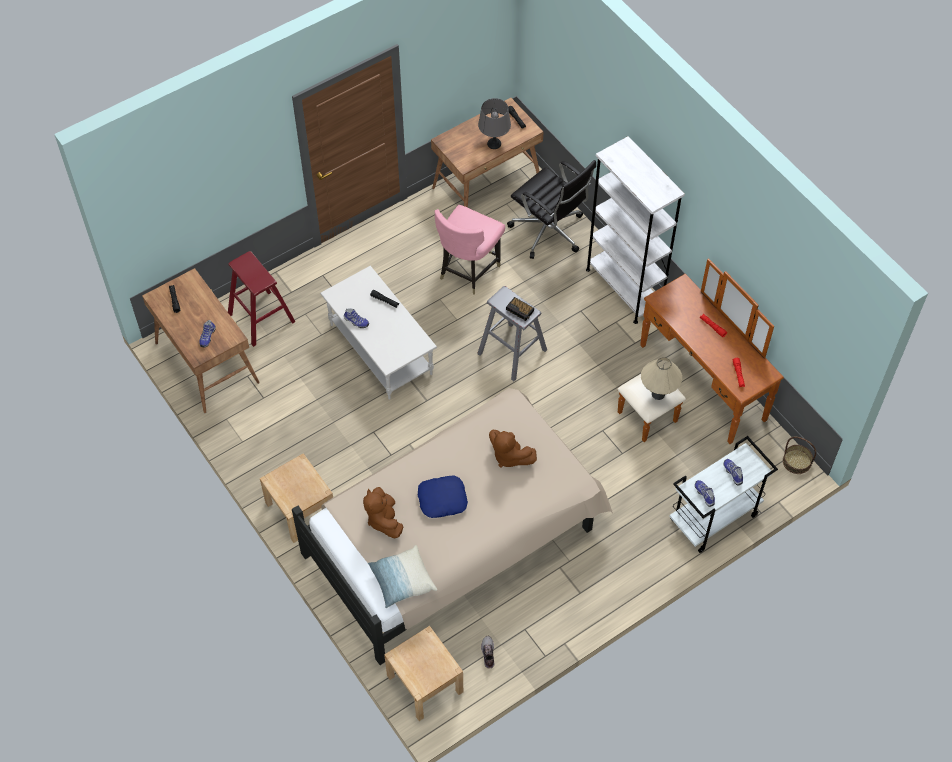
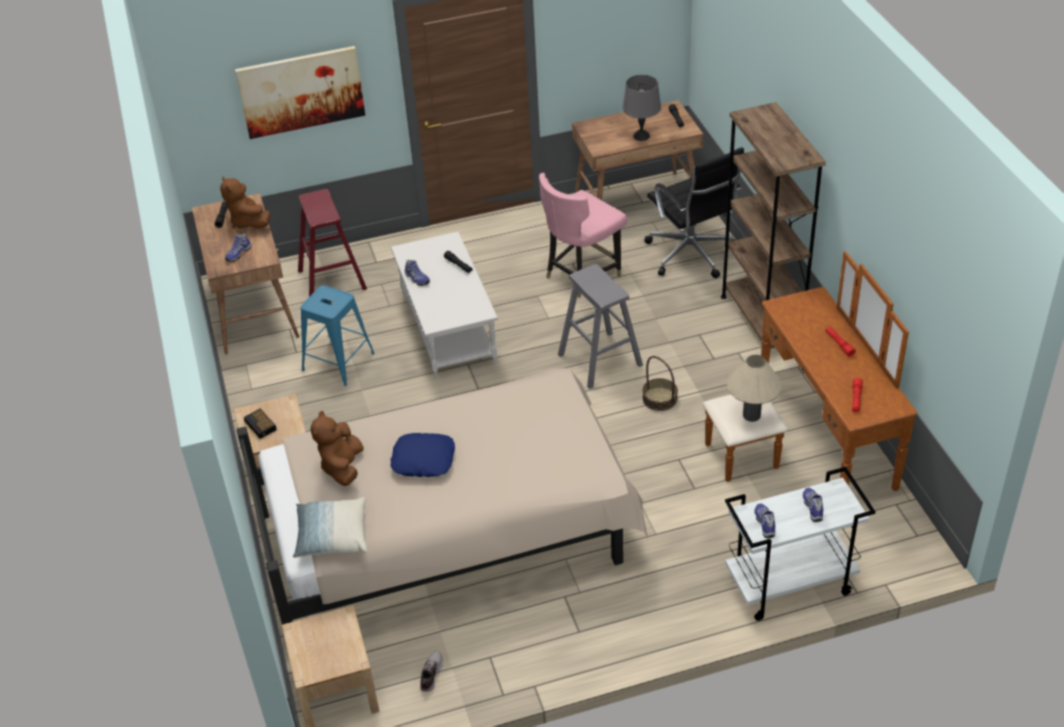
camera: 20 degrees right, 15 degrees down
brown plush toy [489,429,537,468] -> brown plush toy moved to [220,176,270,229]
alarm clock [506,297,534,321] -> alarm clock moved to [244,409,277,439]
white bookcase [586,136,685,324] -> brown bookcase [721,102,826,356]
basket [783,437,816,474] -> basket moved to [642,356,678,411]
none -> picture [235,46,365,139]
none -> blue stool [300,285,375,386]

